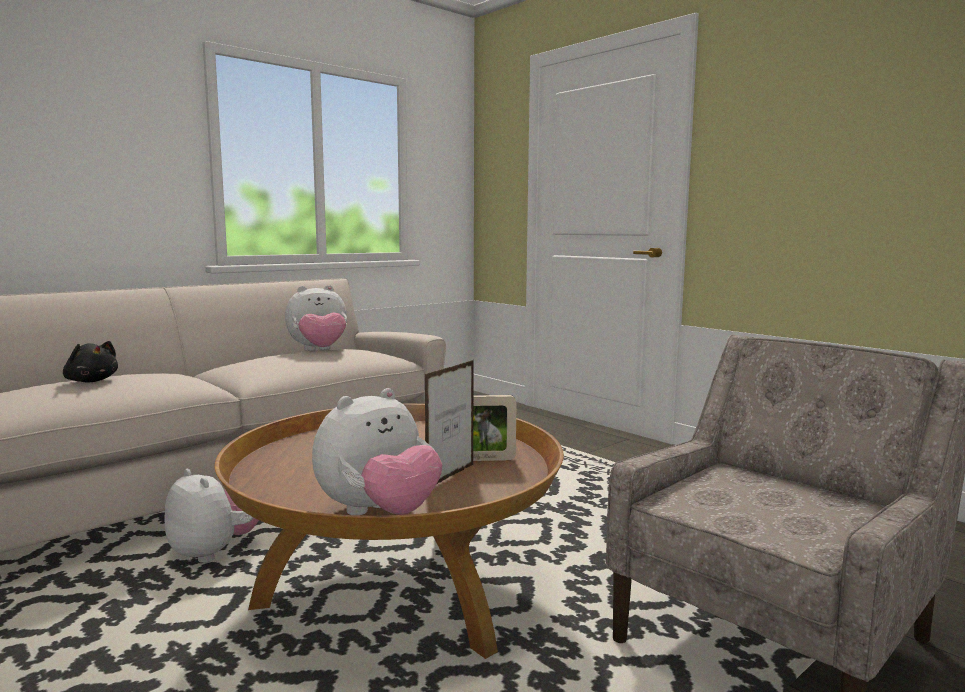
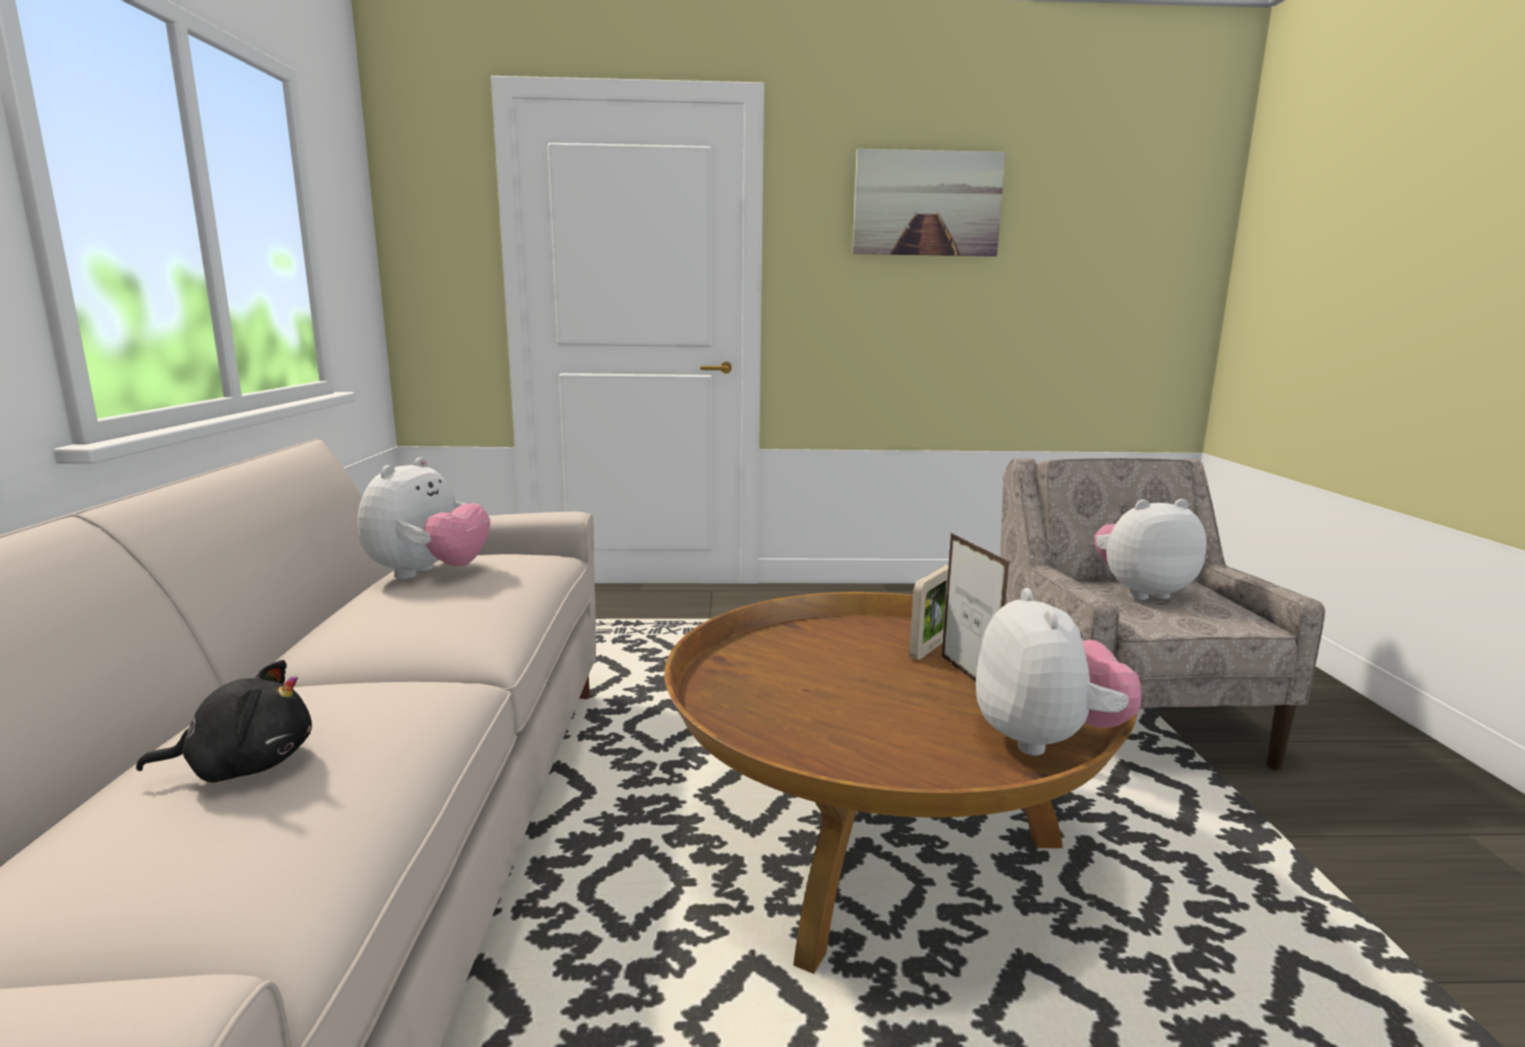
camera: 50 degrees left, 5 degrees up
plush toy [164,469,259,563] -> plush toy moved to [1094,499,1207,600]
none -> picture [852,149,1006,257]

